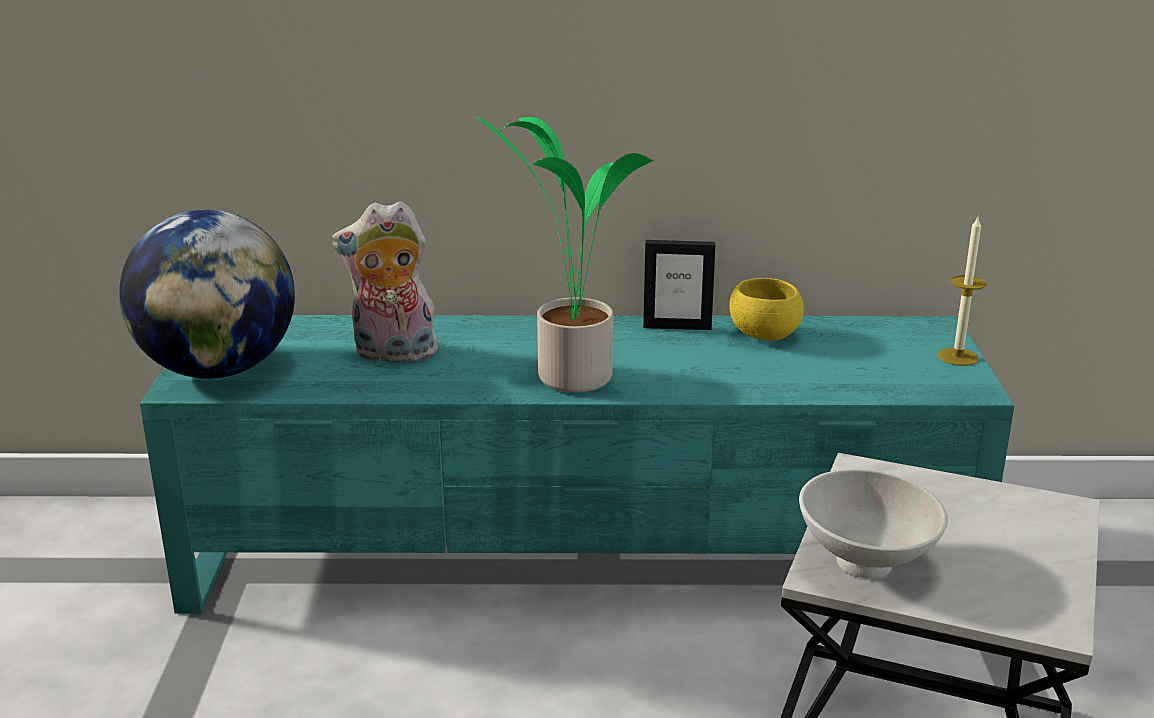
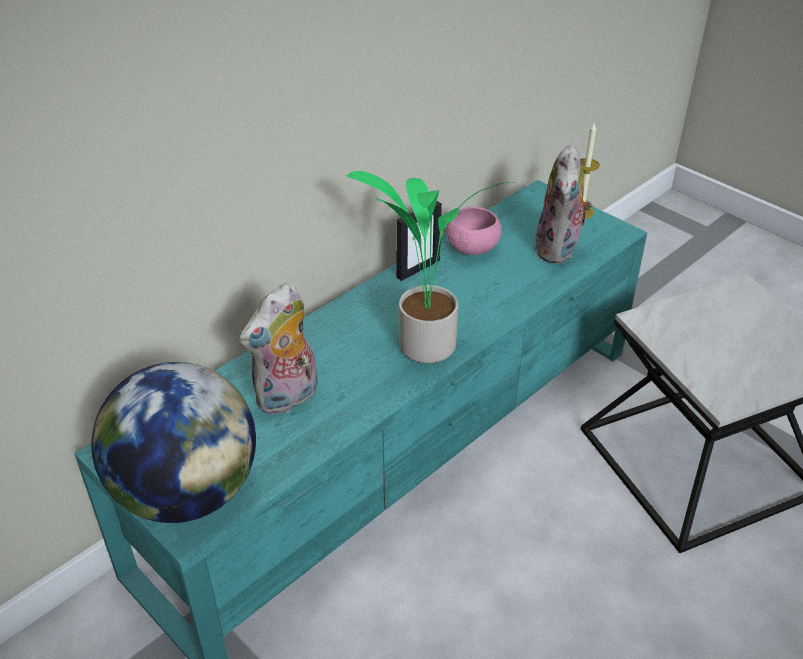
camera: 45 degrees left, 15 degrees up
yellow bowl [729,278,804,341] -> pink bowl [447,207,501,255]
white bowl [799,469,948,579] -> none
none -> plush toy [534,144,593,264]

